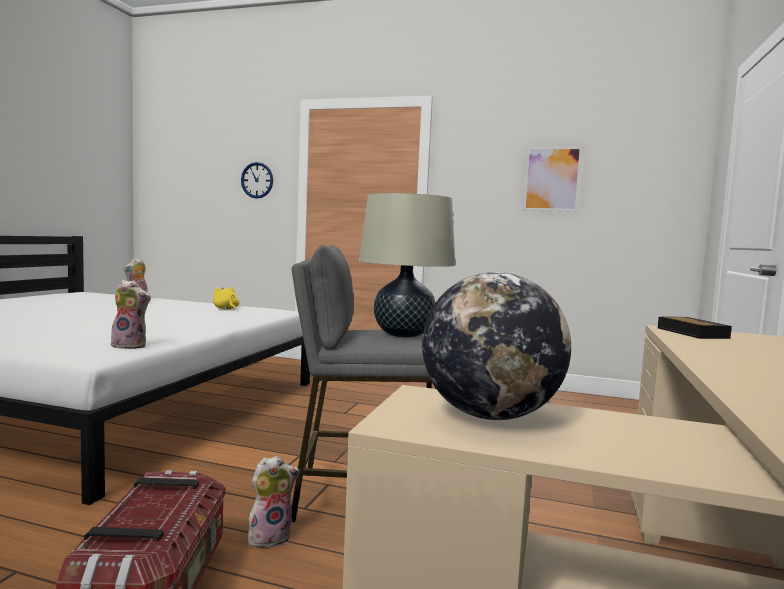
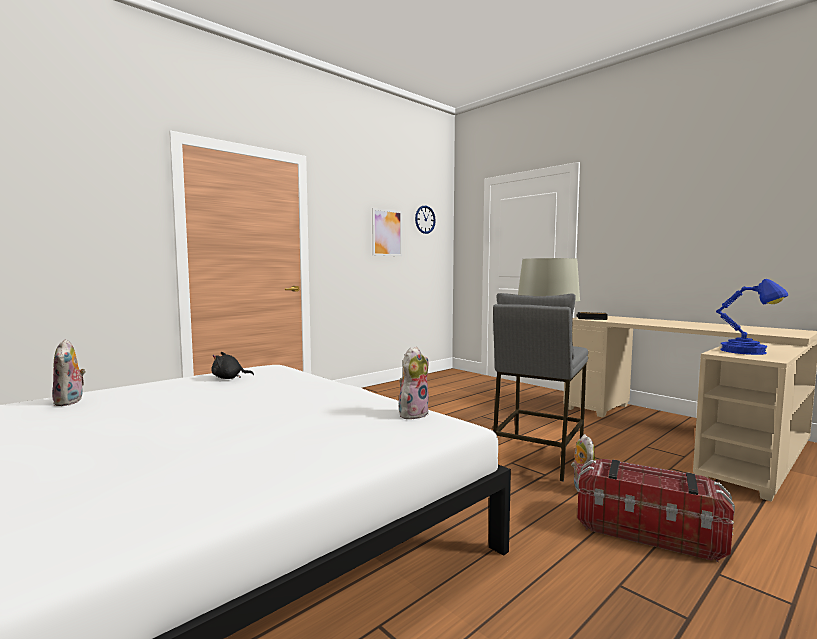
camera: 60 degrees left, 0 degrees up
yellow plush toy [213,286,239,310] -> black plush toy [211,352,254,379]
wall clock [241,162,273,199] -> wall clock moved to [415,206,436,234]
globe [422,272,571,420] -> blue table lamp [716,279,788,355]

